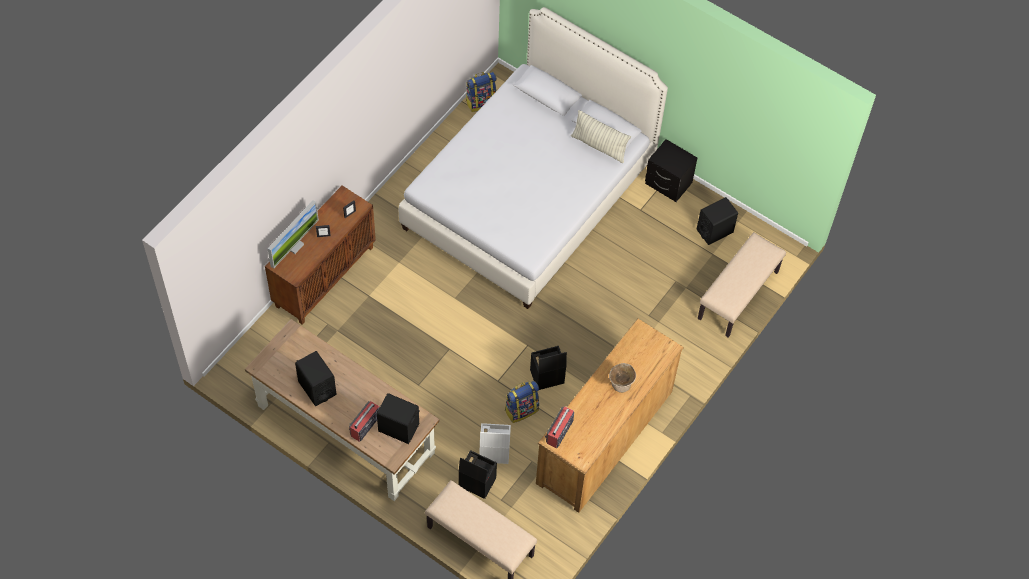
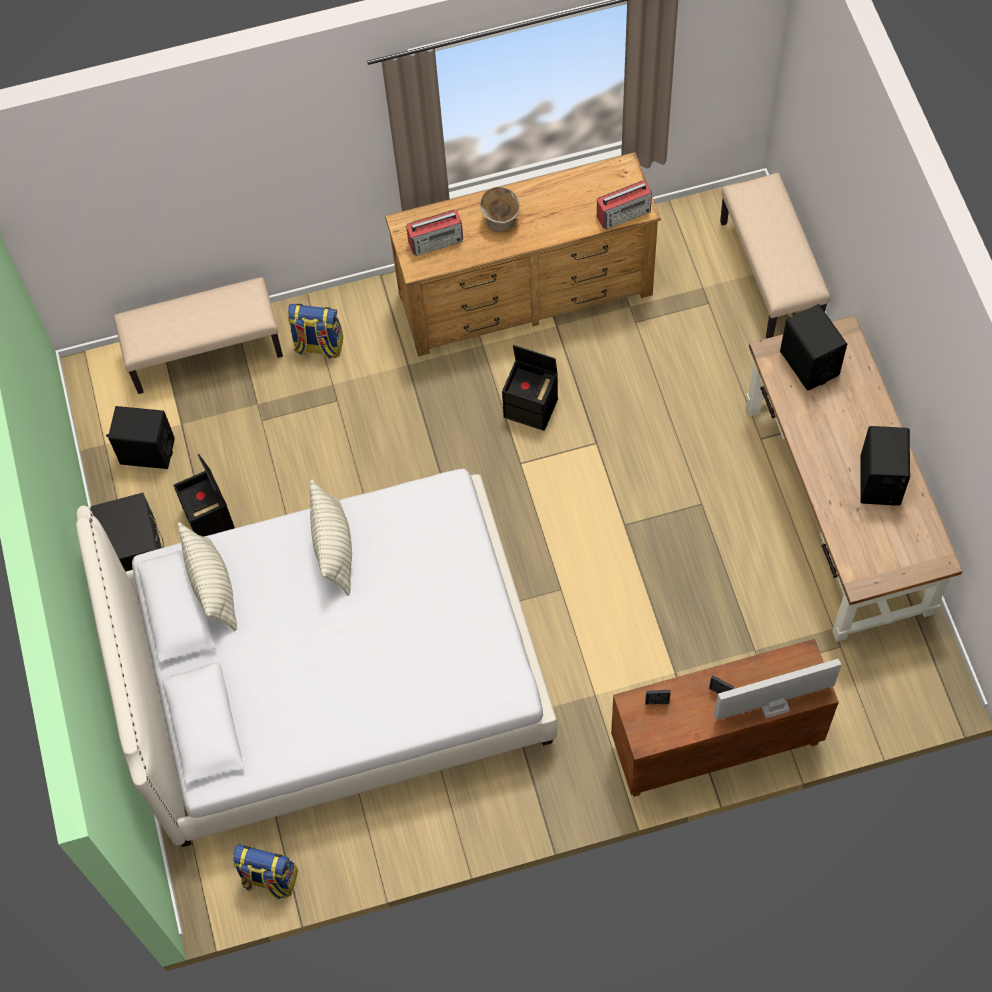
camera: 135 degrees left, 5 degrees up
radio [349,401,379,442] -> radio moved to [406,210,463,256]
black storage box [459,450,497,499] -> black storage box moved to [173,454,235,537]
white storage box [480,423,511,464] -> none
backpack [505,381,539,423] -> backpack moved to [288,304,343,359]
none -> pillow [310,479,352,596]

